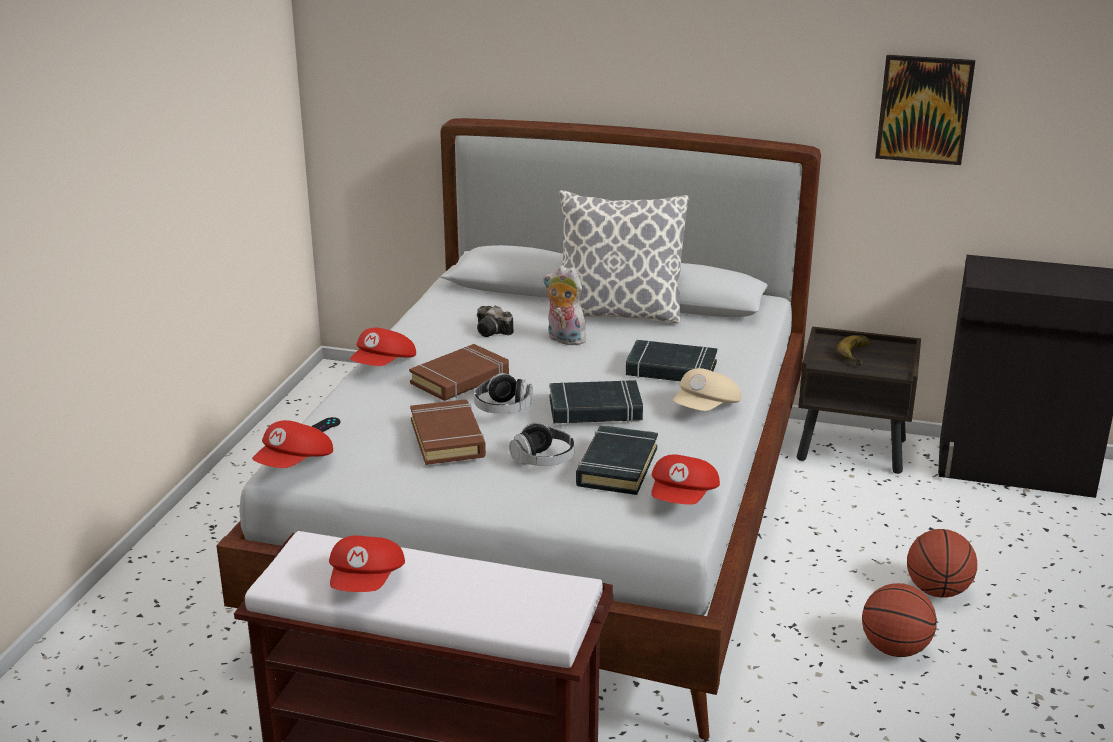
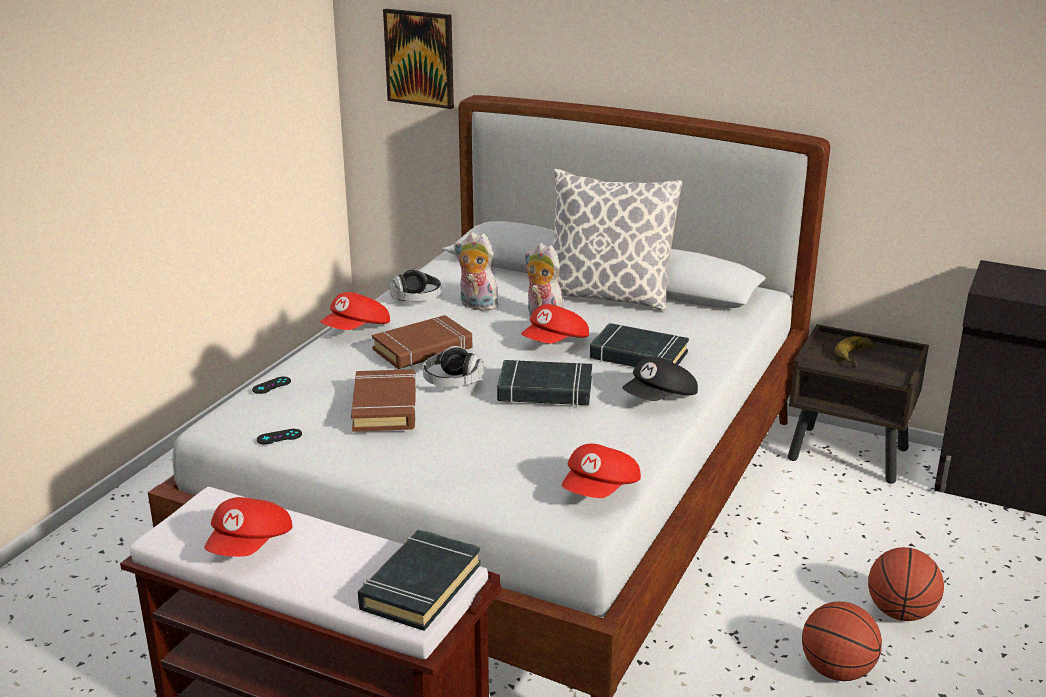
camera: 10 degrees right, 0 degrees up
red cap [252,420,333,468] -> red cap moved to [521,304,589,344]
camera [477,305,514,337] -> plush toy [454,232,498,311]
headphones [509,422,575,466] -> headphones moved to [389,269,442,301]
black book [576,425,658,495] -> black book moved to [358,529,481,631]
beige cap [673,368,741,411] -> black cap [622,356,698,401]
picture [875,55,975,165] -> picture moved to [383,9,454,109]
none -> black game controller [257,429,302,445]

